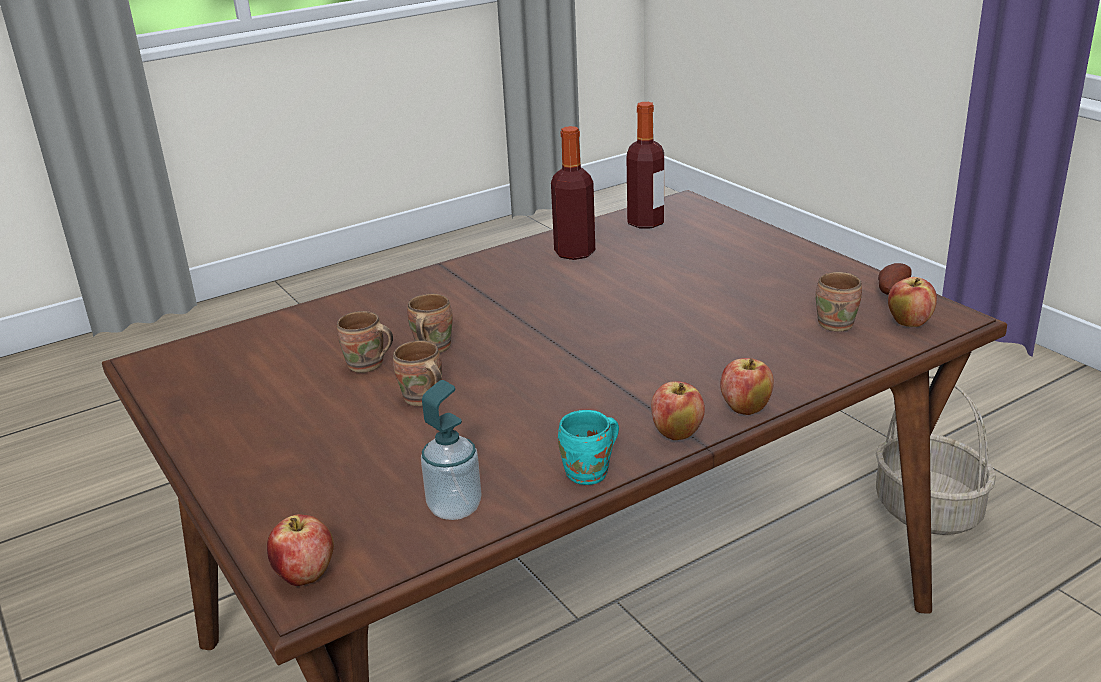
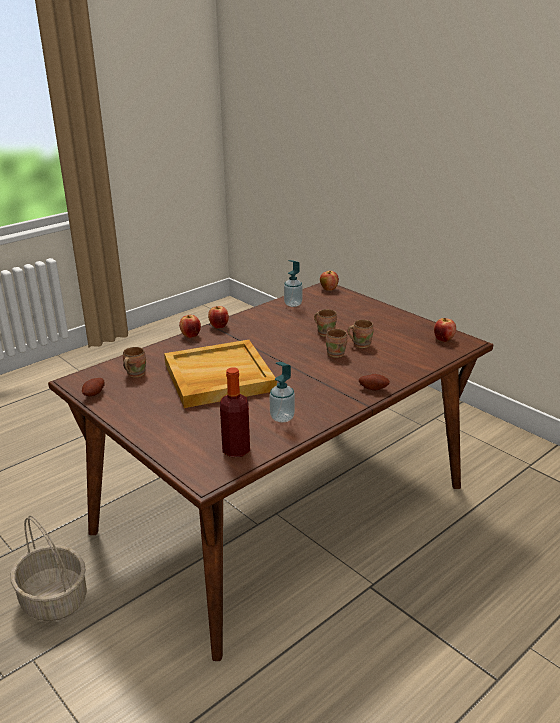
camera: 170 degrees right, 0 degrees up
bottle [551,126,595,260] -> soap dispenser [269,362,295,423]
turquoise mug [558,410,619,485] -> none
apple [888,277,937,327] -> apple moved to [434,318,456,342]
none -> beige tray [164,340,277,408]
none -> potato [359,374,390,390]

